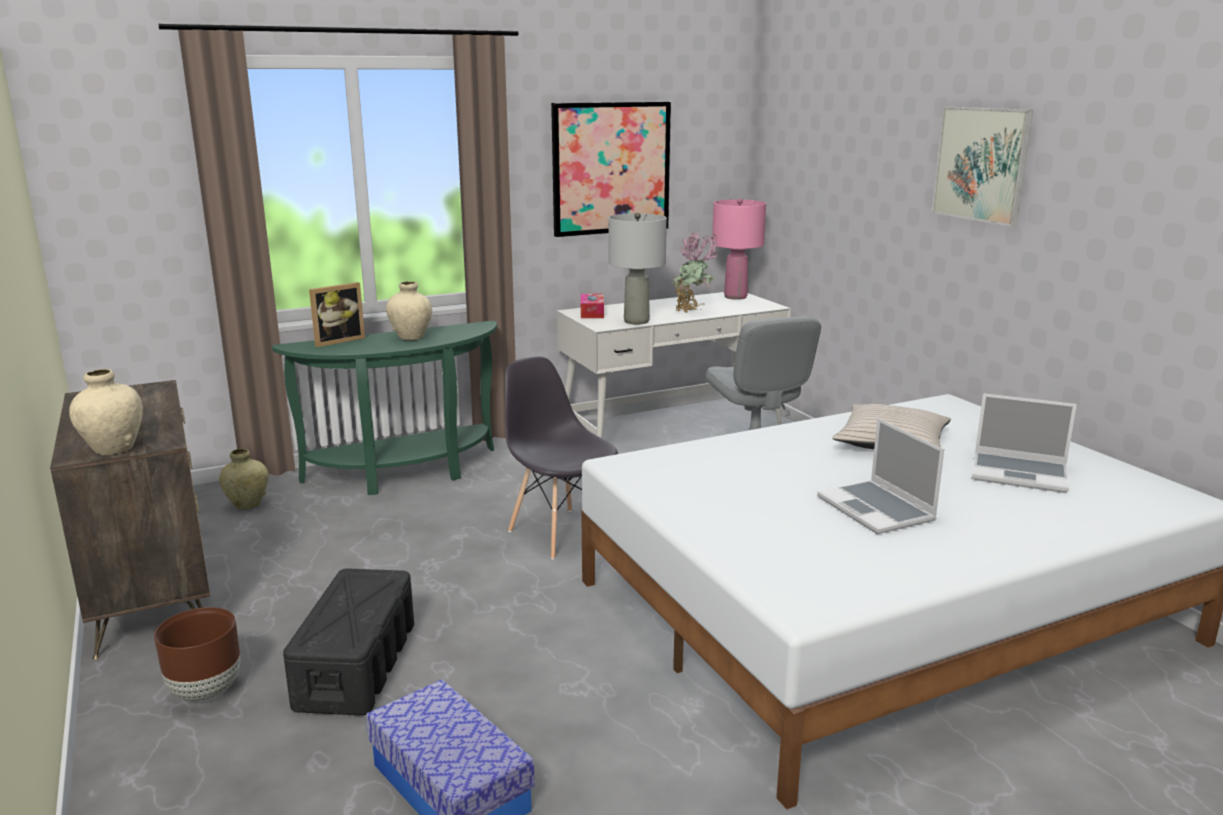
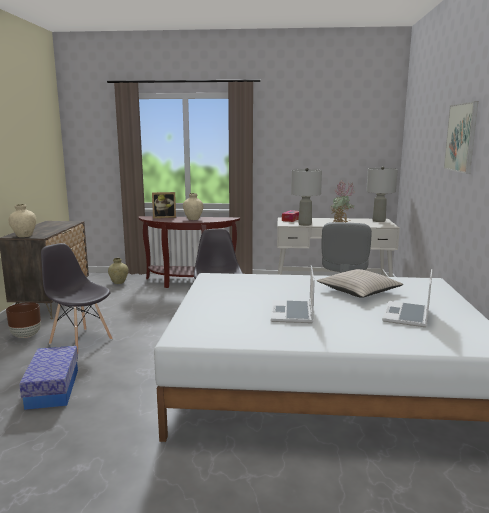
camera: 30 degrees right, 5 degrees down
green console table [272,320,497,495] -> brown console table [138,216,240,288]
black storage box [283,568,414,716] -> grey chair [41,243,113,353]
picture [551,101,671,237] -> none
pink table lamp [712,199,766,300] -> grey table lamp [366,167,398,222]
laptop [972,393,1077,493] -> laptop turned 60 degrees clockwise [382,269,433,327]

